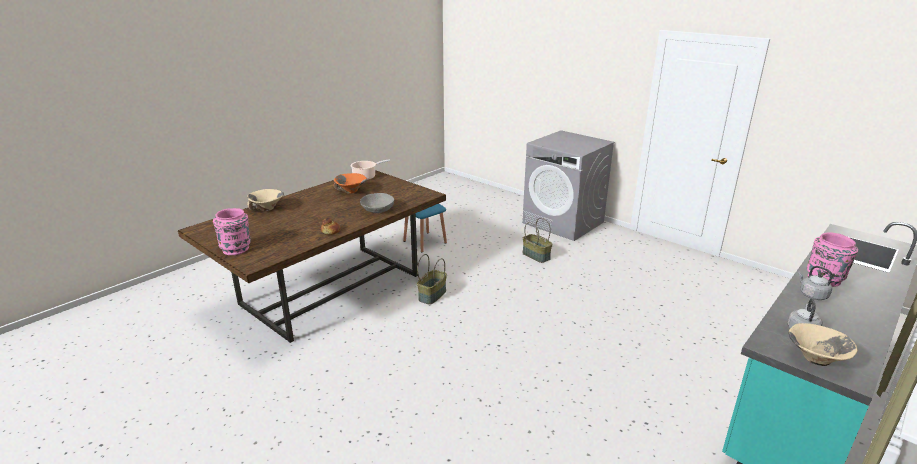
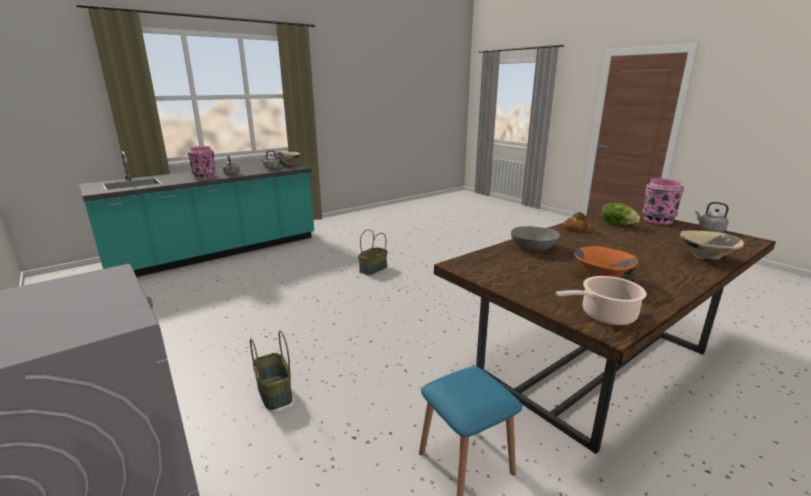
camera: 170 degrees left, 5 degrees down
basket [417,254,447,305] -> basket moved to [358,229,388,275]
none -> lettuce [601,202,640,225]
none -> grey kettle [695,202,729,232]

